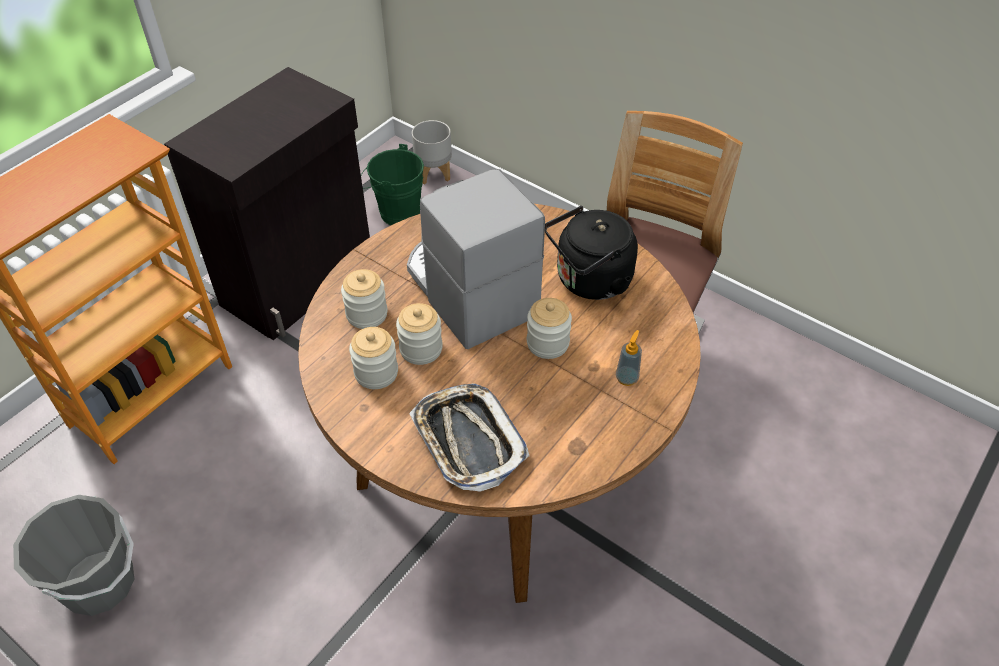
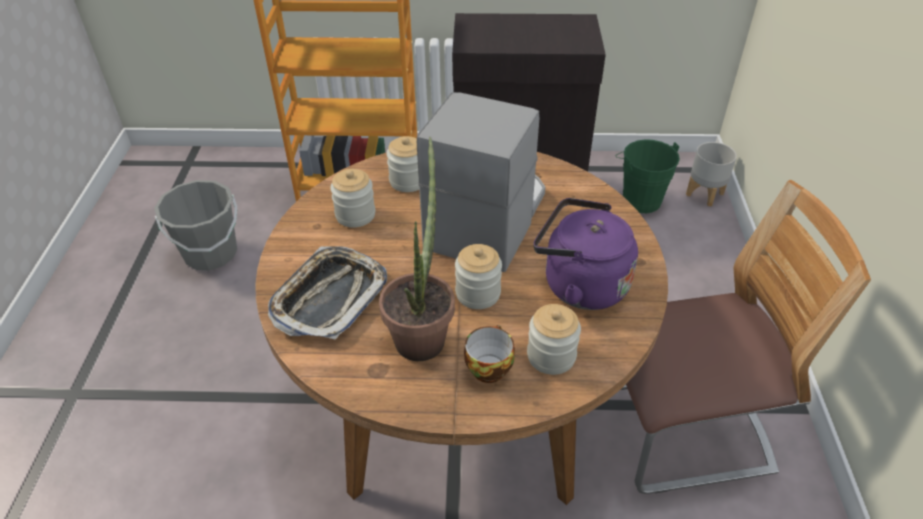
camera: 55 degrees right, 5 degrees down
jar [396,303,443,365] -> jar moved to [527,304,581,375]
black kettle [545,206,638,300] -> purple kettle [533,198,638,310]
soap dispenser [616,330,642,386] -> cup [464,325,515,383]
none -> potted plant [379,137,455,361]

